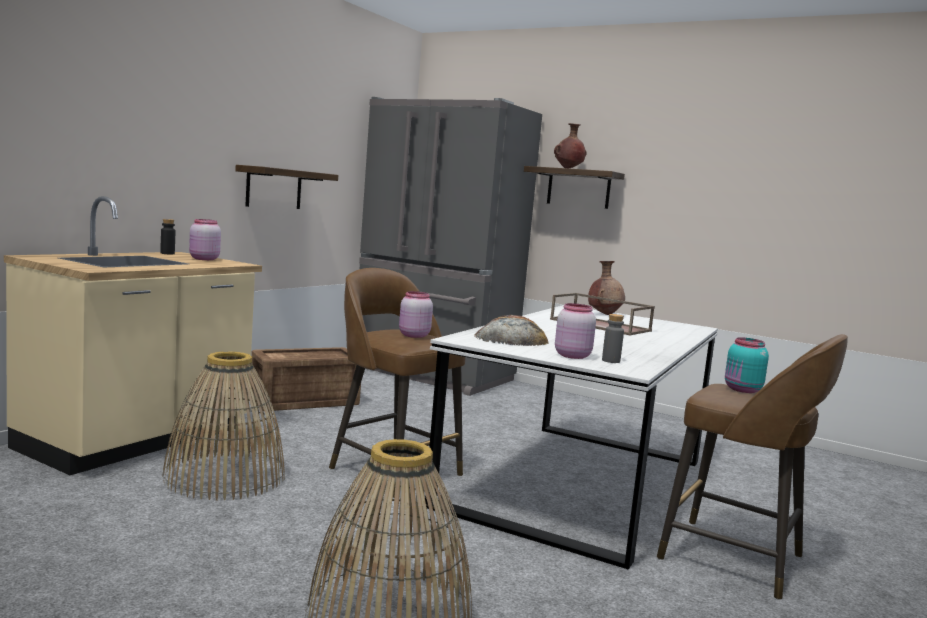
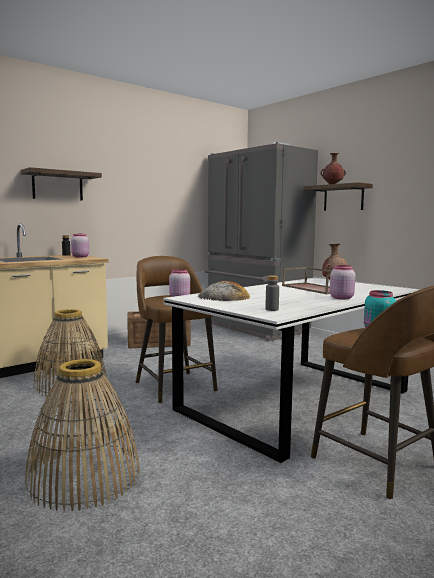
camera: 20 degrees right, 0 degrees up
shelf [235,165,338,209] -> shelf moved to [21,167,102,200]
pink jar [555,303,596,359] -> pink jar moved to [330,265,355,299]

